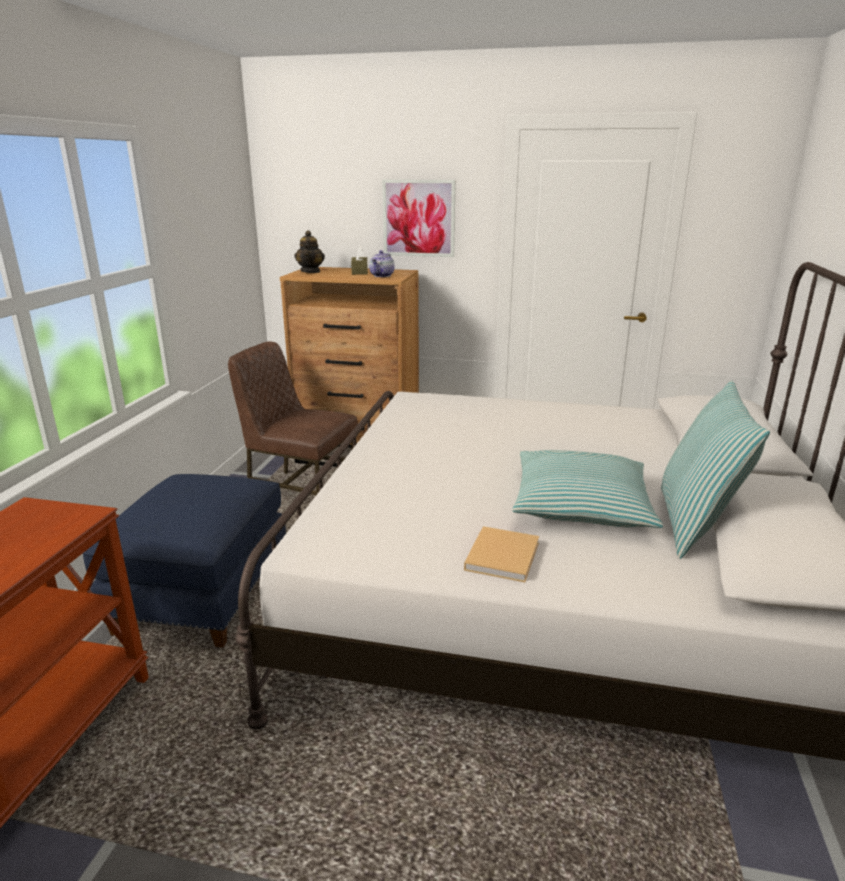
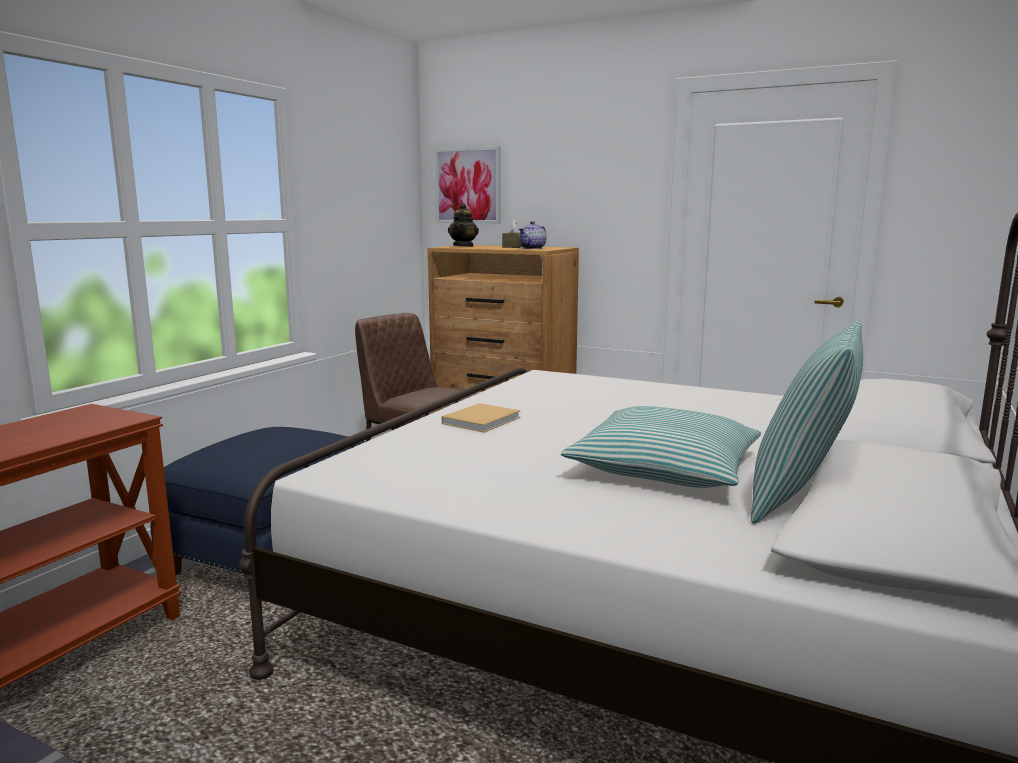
camera: 15 degrees right, 10 degrees down
picture [382,179,456,257] -> picture moved to [434,146,501,224]
beige book [464,526,539,582] -> beige book moved to [442,403,521,433]

